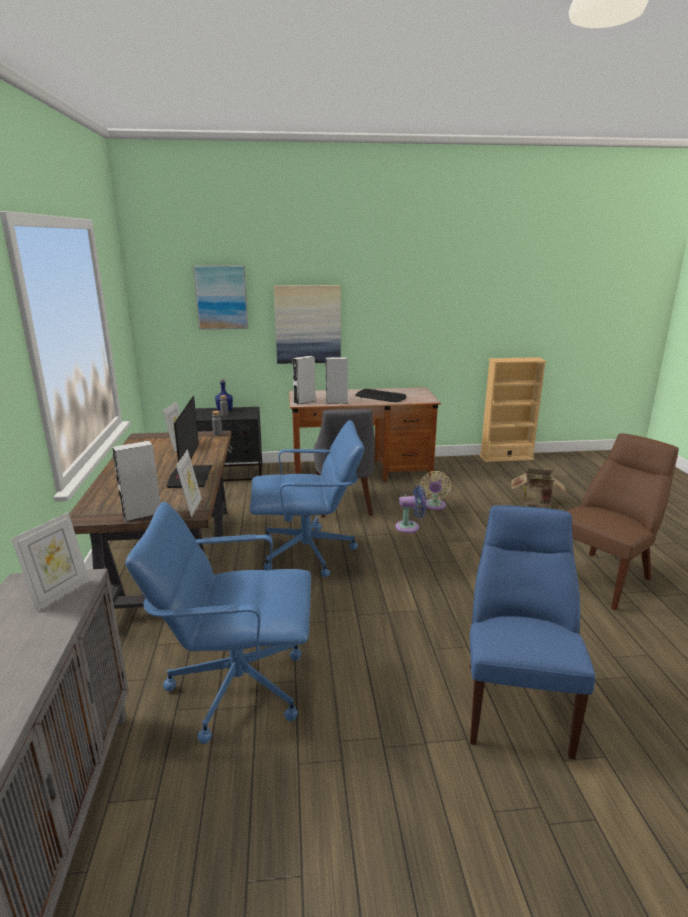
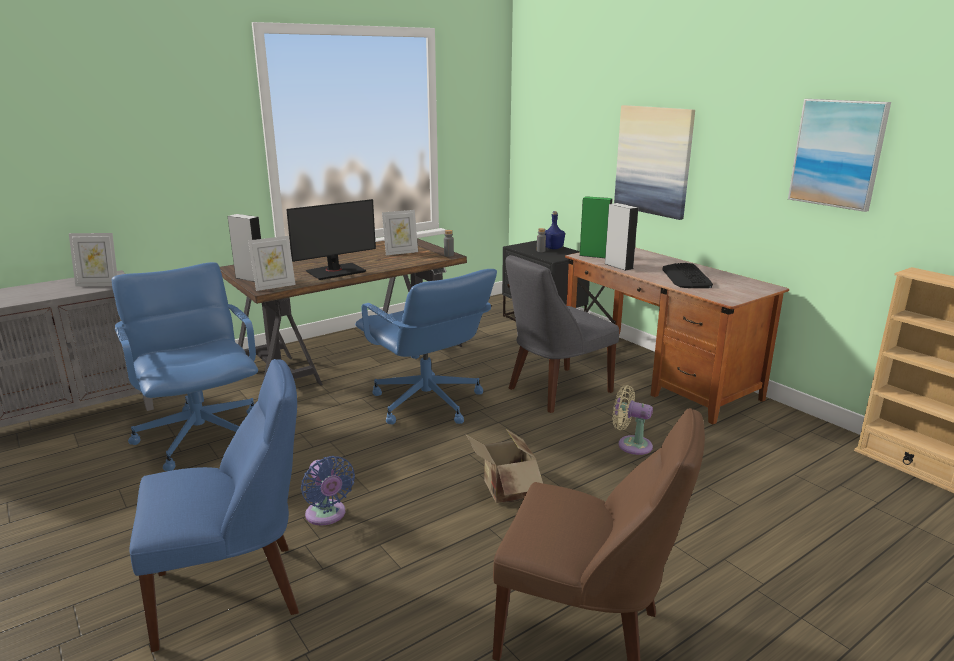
camera: 60 degrees right, 0 degrees up
picture [193,265,248,329] -> picture moved to [788,99,891,212]
grey speaker [292,356,316,405] -> green speaker [579,196,613,258]
blue fan [395,485,426,533] -> blue fan moved to [301,456,355,525]
beige fan [420,471,451,510] -> beige fan turned 45 degrees clockwise [612,385,653,455]
cardboard box [511,468,567,507] -> cardboard box moved to [466,429,543,503]

